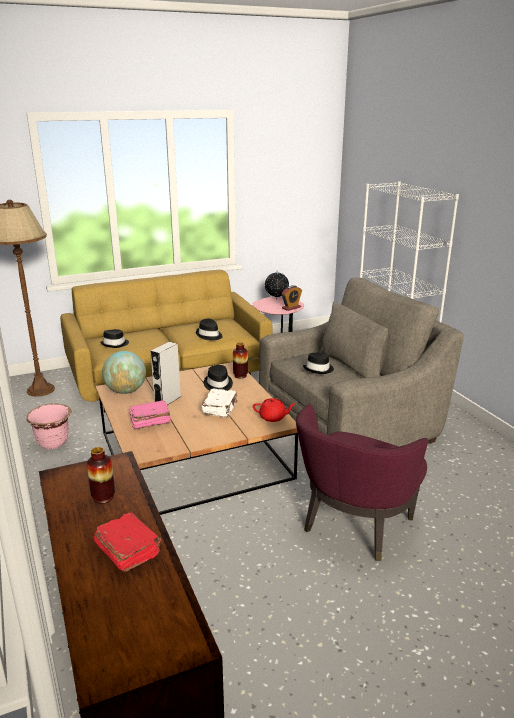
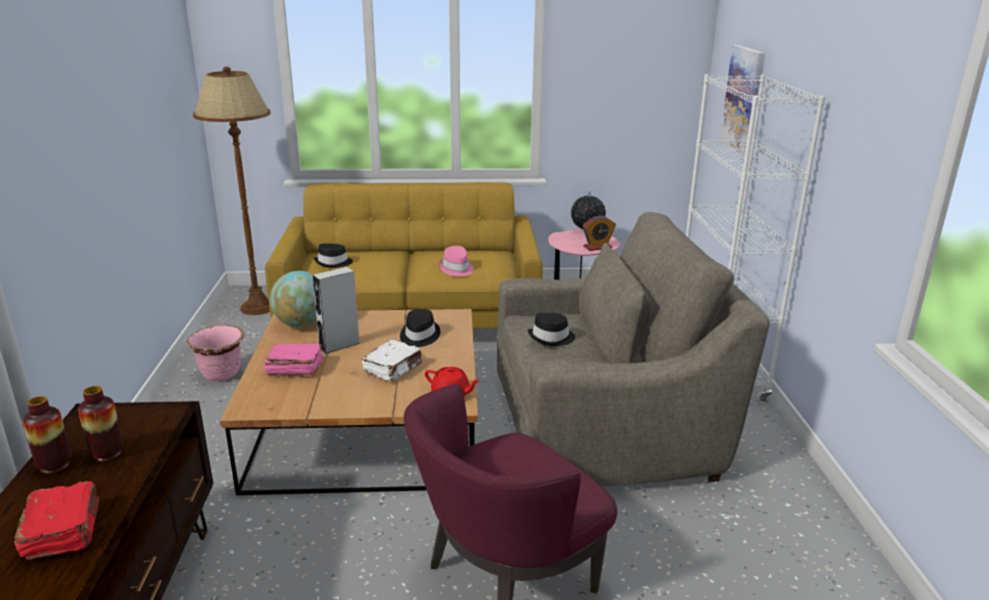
camera: 20 degrees right, 0 degrees up
black hat [196,319,223,340] -> pink hat [439,246,474,277]
vase [233,342,248,379] -> vase moved to [23,396,71,474]
none -> picture [720,45,765,157]

